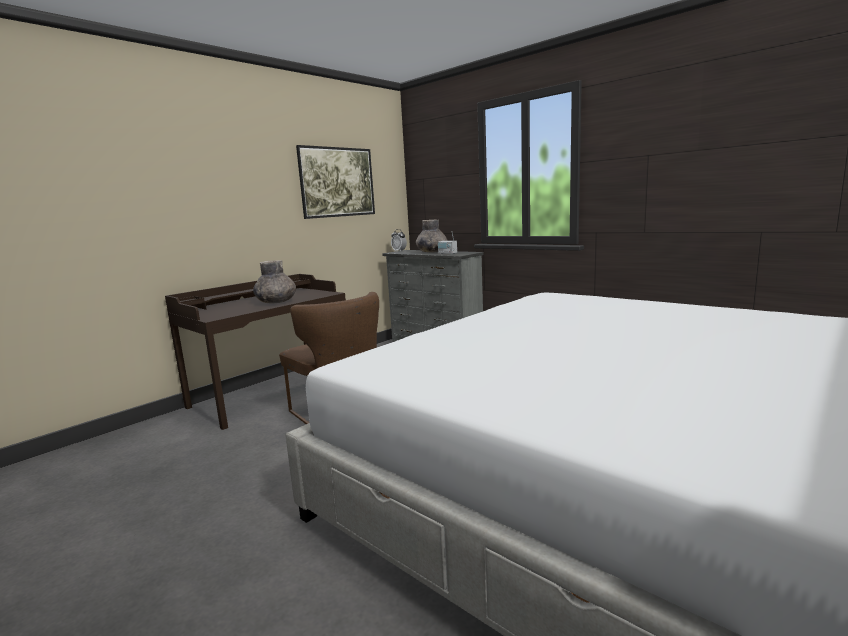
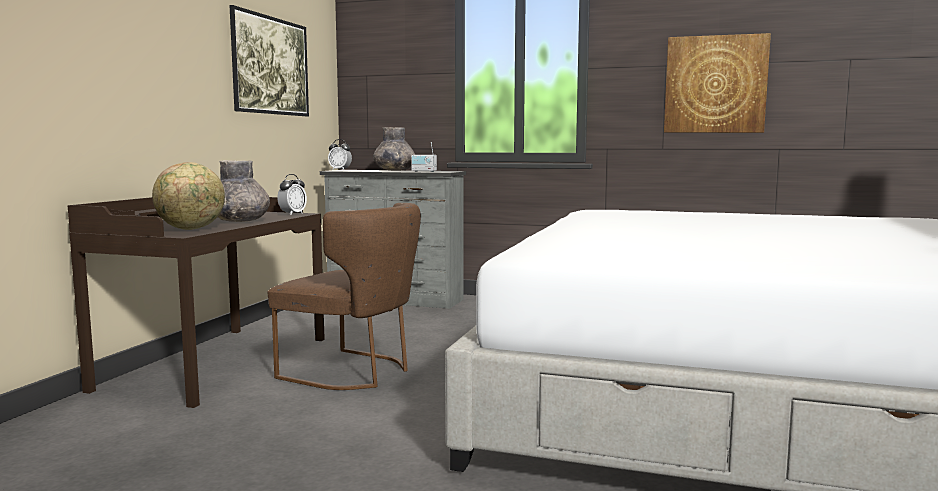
camera: 25 degrees left, 5 degrees down
none -> globe [152,162,225,230]
none -> alarm clock [277,174,307,215]
none -> picture [664,33,771,133]

